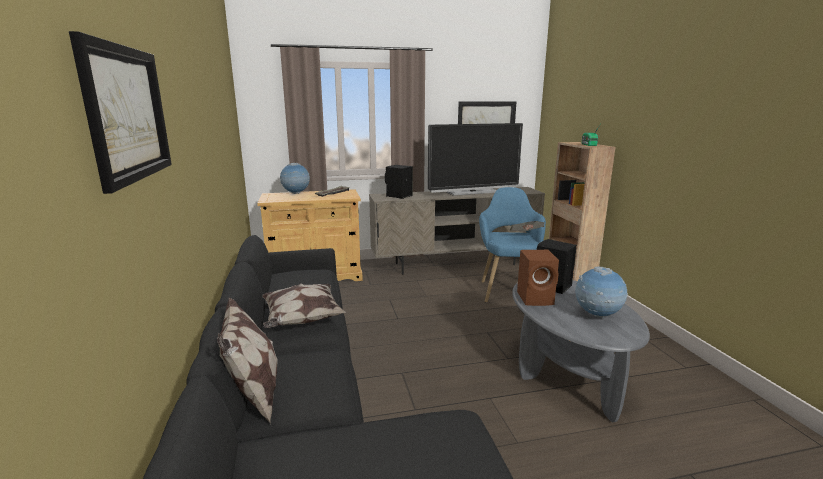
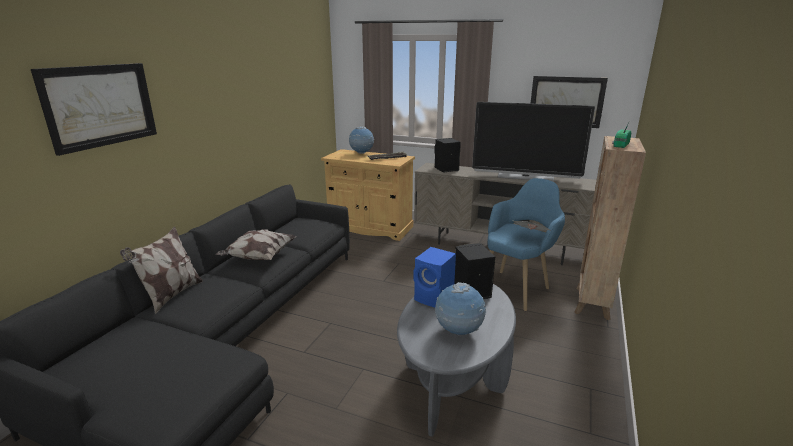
camera: 35 degrees right, 5 degrees up
brown speaker [517,250,559,306] -> blue speaker [413,247,456,307]

